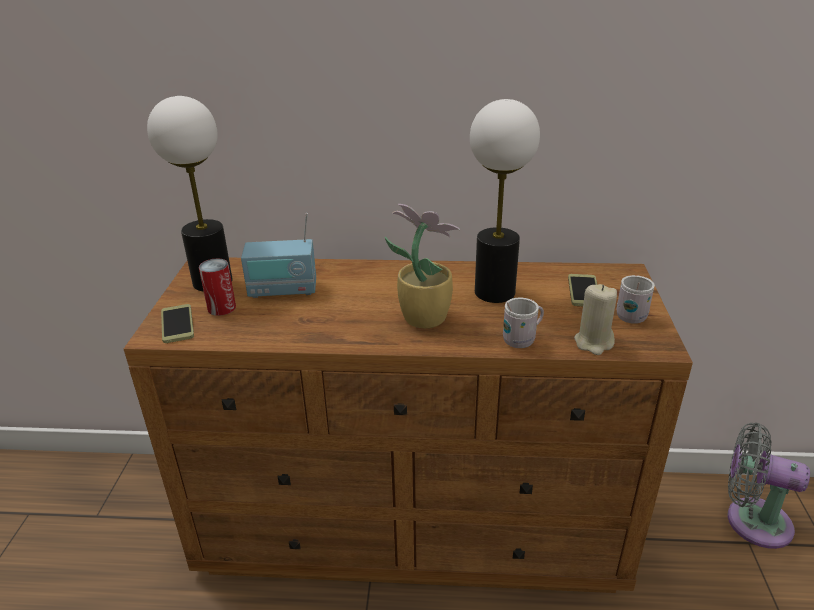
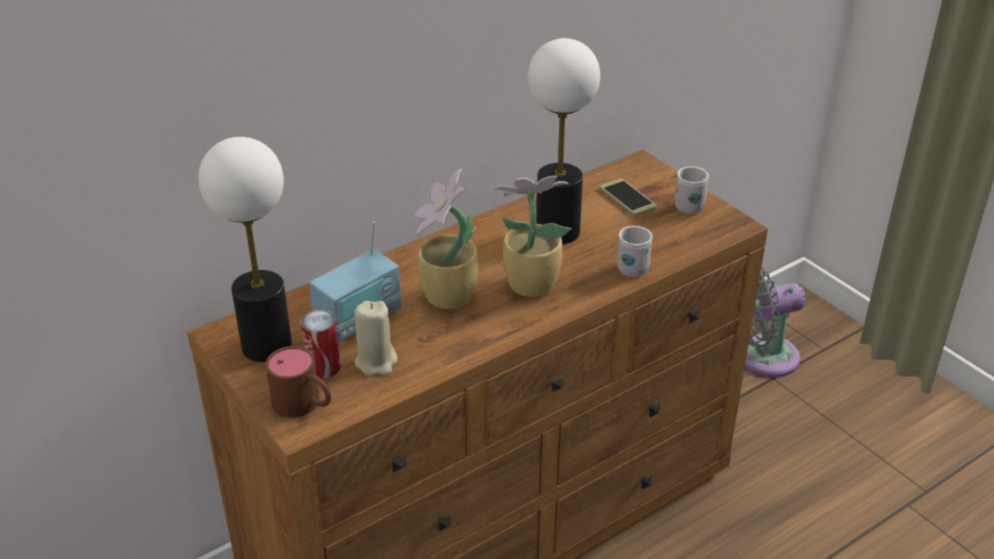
camera: 40 degrees left, 5 degrees up
phone [161,304,194,343] -> brown mug [266,346,331,418]
beige candle [574,284,617,355] -> beige candle moved to [354,301,397,376]
none -> potted plant [414,169,478,309]

